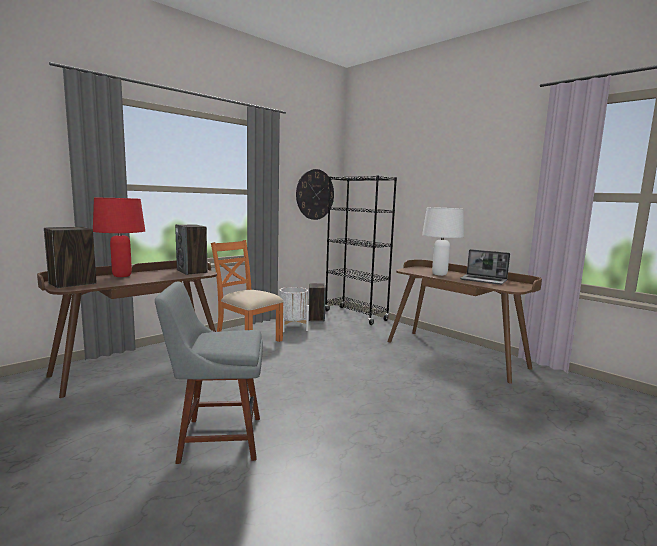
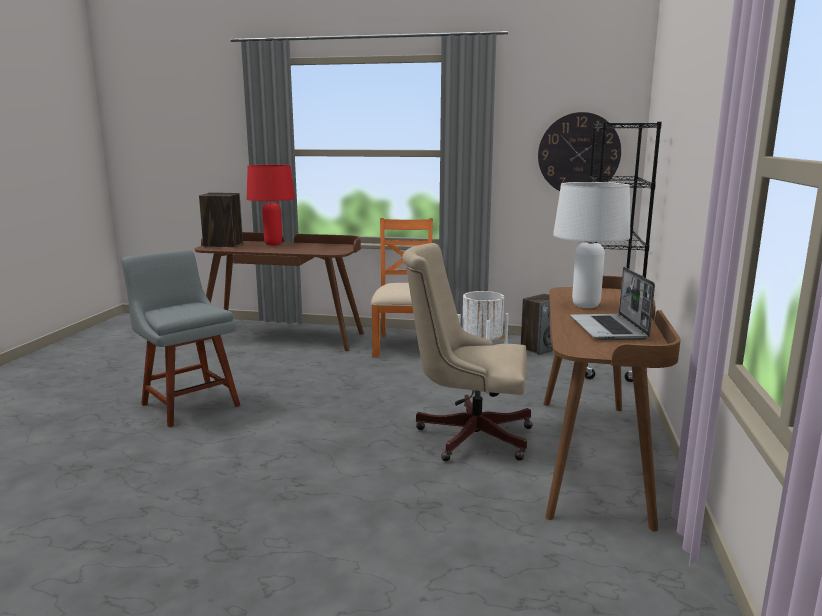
camera: 55 degrees right, 5 degrees up
speaker [175,224,207,275] -> none
none -> beige office chair [403,243,533,461]

